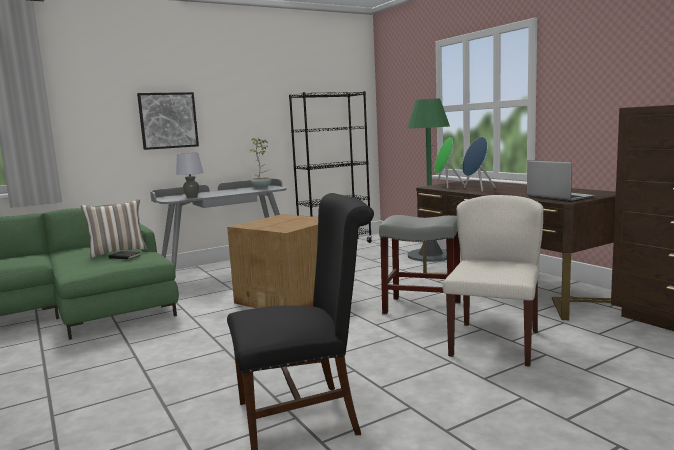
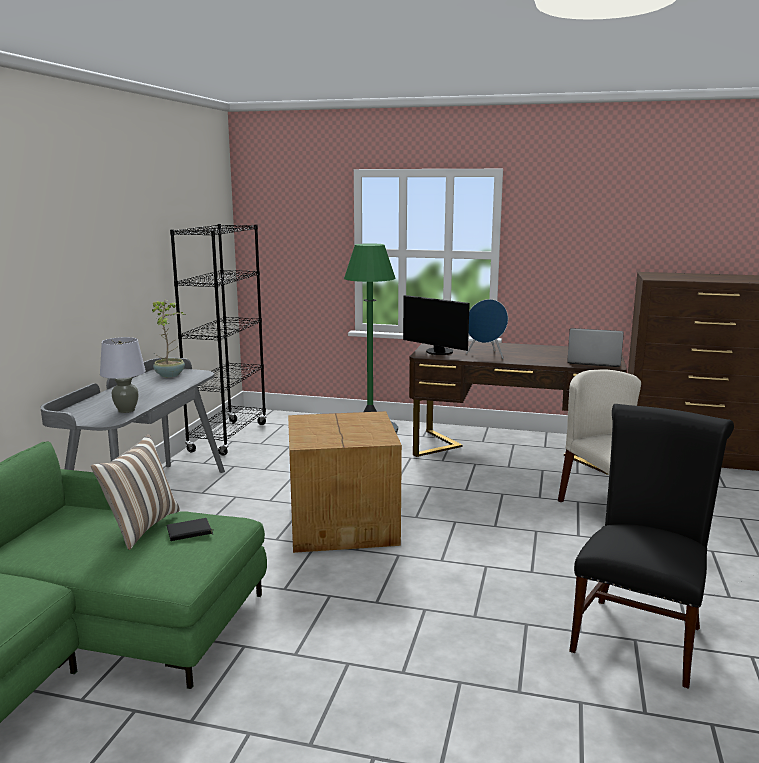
camera: 45 degrees left, 5 degrees up
picture [137,92,199,150] -> none
grey stool [379,215,461,315] -> none
green speaker [434,137,465,188] -> monitor [403,295,470,355]

